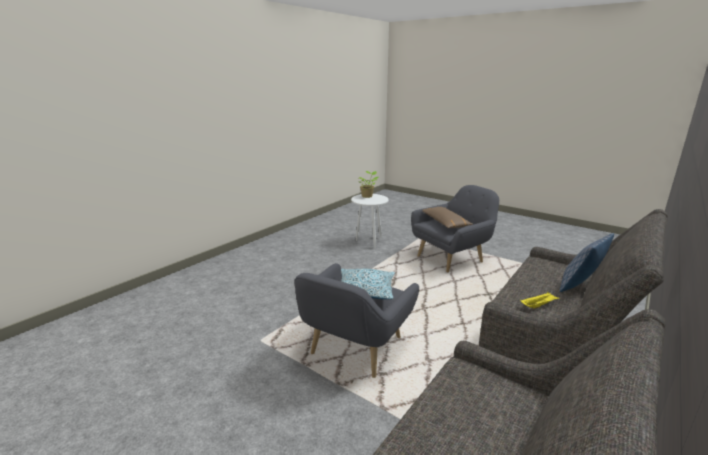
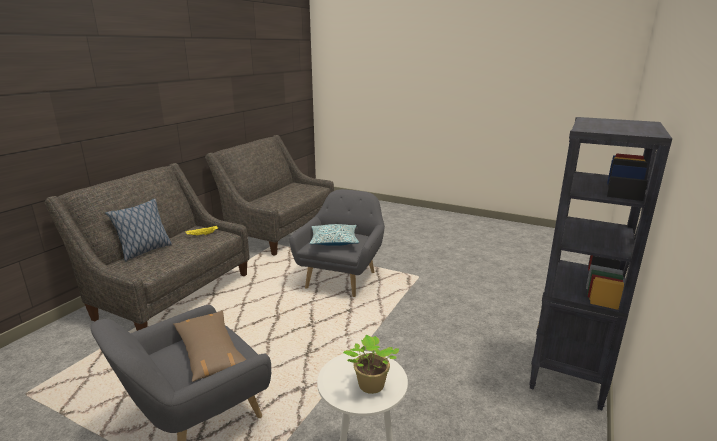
camera: 170 degrees right, 0 degrees up
none -> black bookcase [529,117,672,410]

